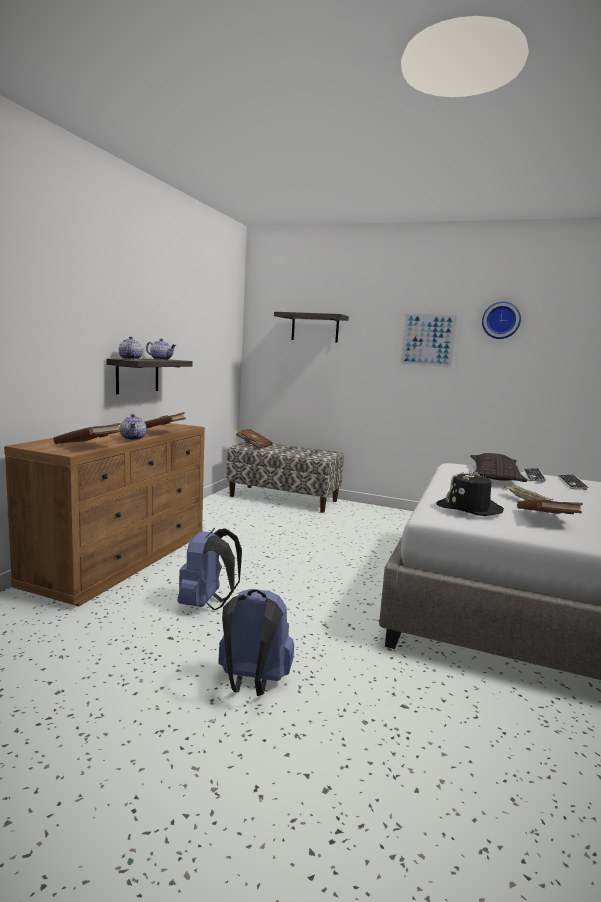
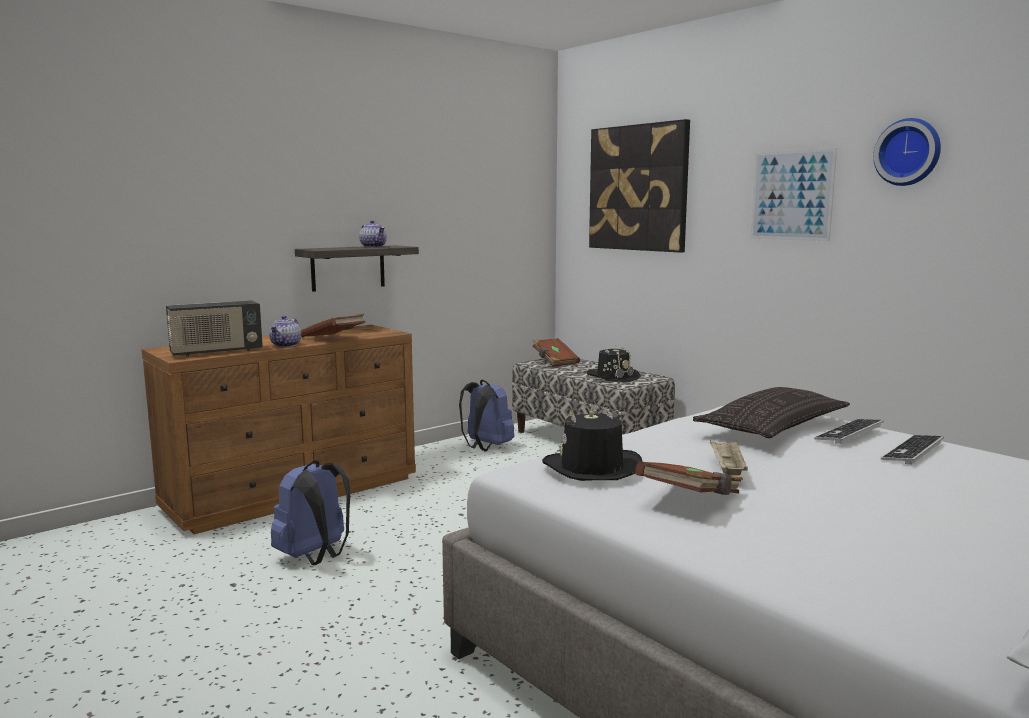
camera: 30 degrees right, 0 degrees up
brown book [53,423,121,444] -> radio [166,300,263,357]
teapot [119,336,143,360] -> none
blue backpack [218,589,294,696] -> blue backpack moved to [459,379,514,451]
shelf [274,312,349,342] -> picture [589,119,690,253]
none -> black hat [587,346,641,382]

